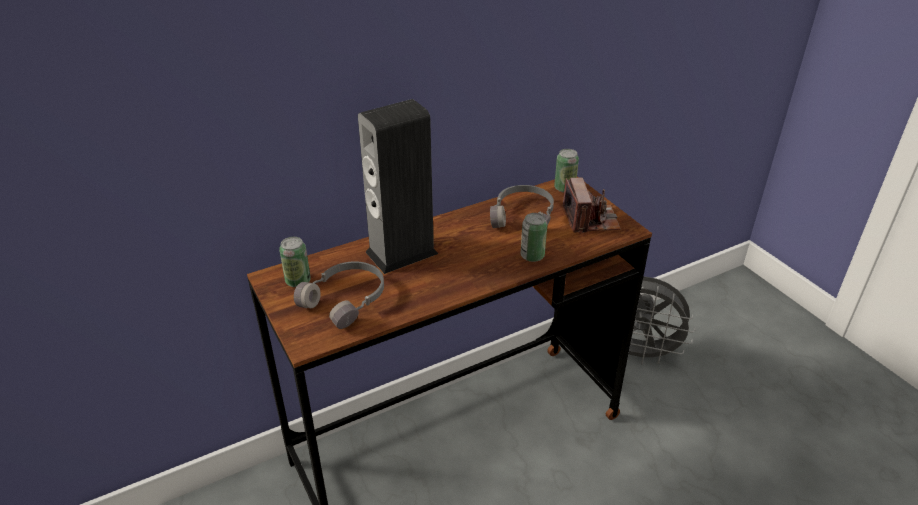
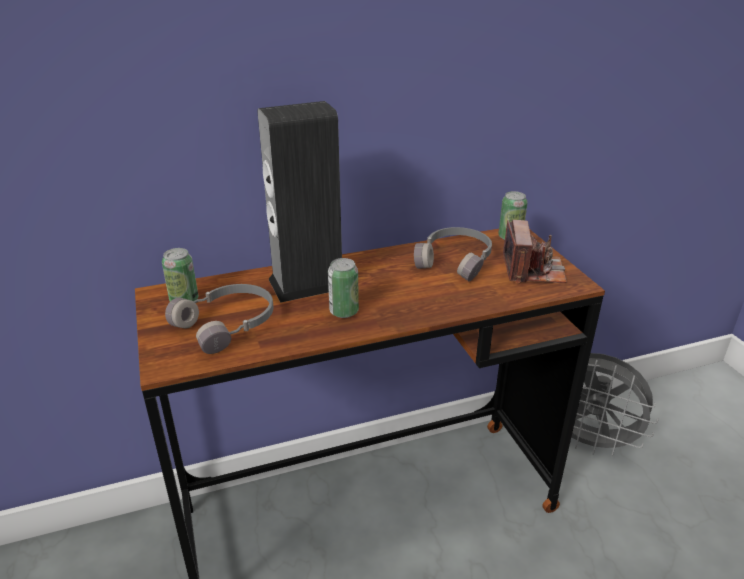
camera: 10 degrees right, 5 degrees down
can [521,213,547,262] -> can moved to [328,258,359,318]

